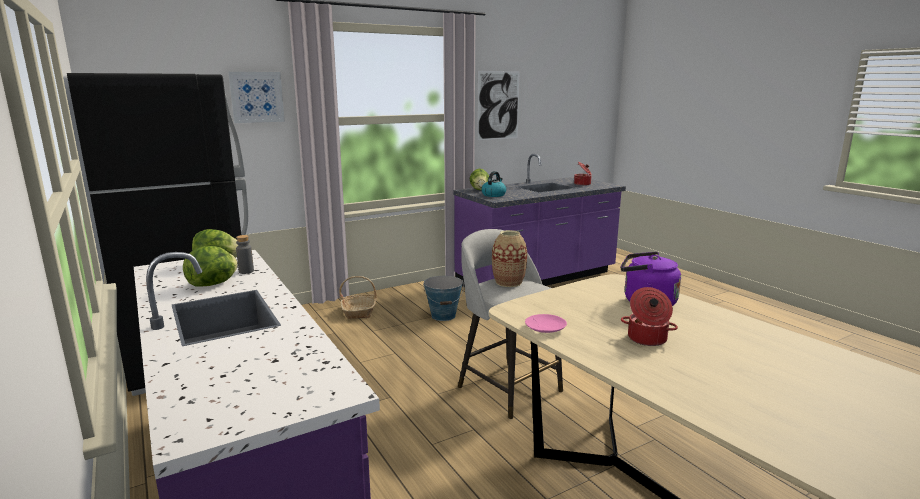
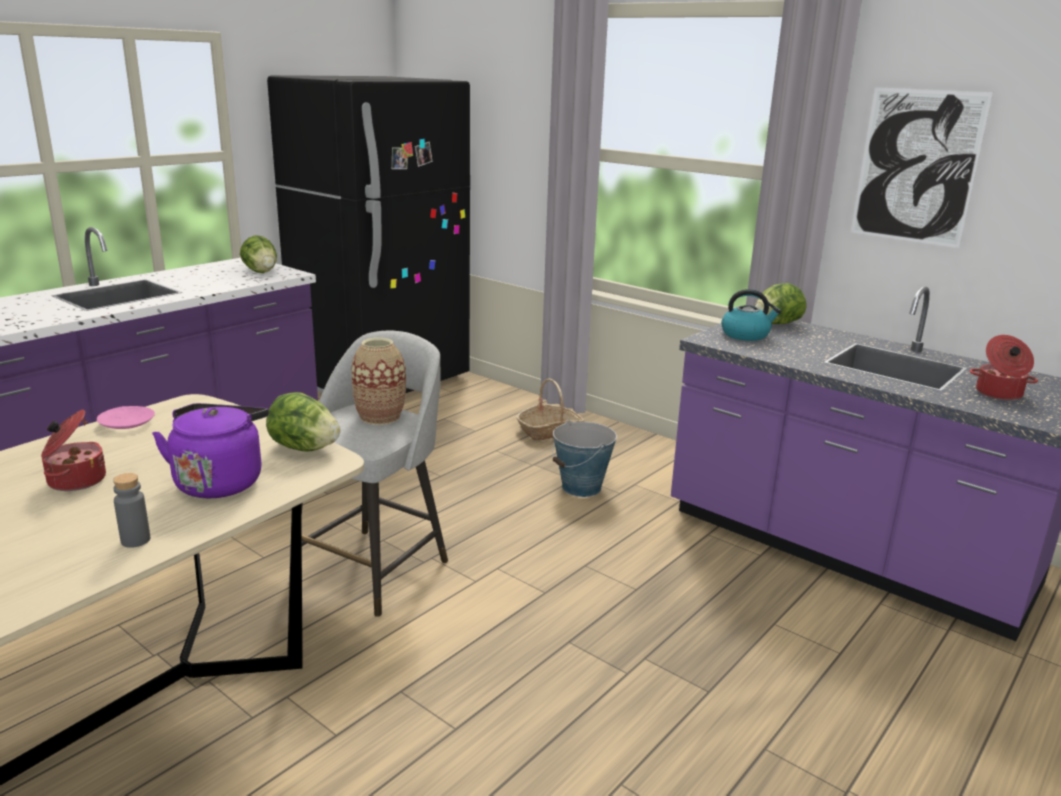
camera: 70 degrees right, 5 degrees up
lettuce [183,246,238,286] -> lettuce moved to [266,392,340,452]
picture [228,72,285,123] -> none
grey bottle [236,235,254,274] -> grey bottle moved to [113,473,150,548]

